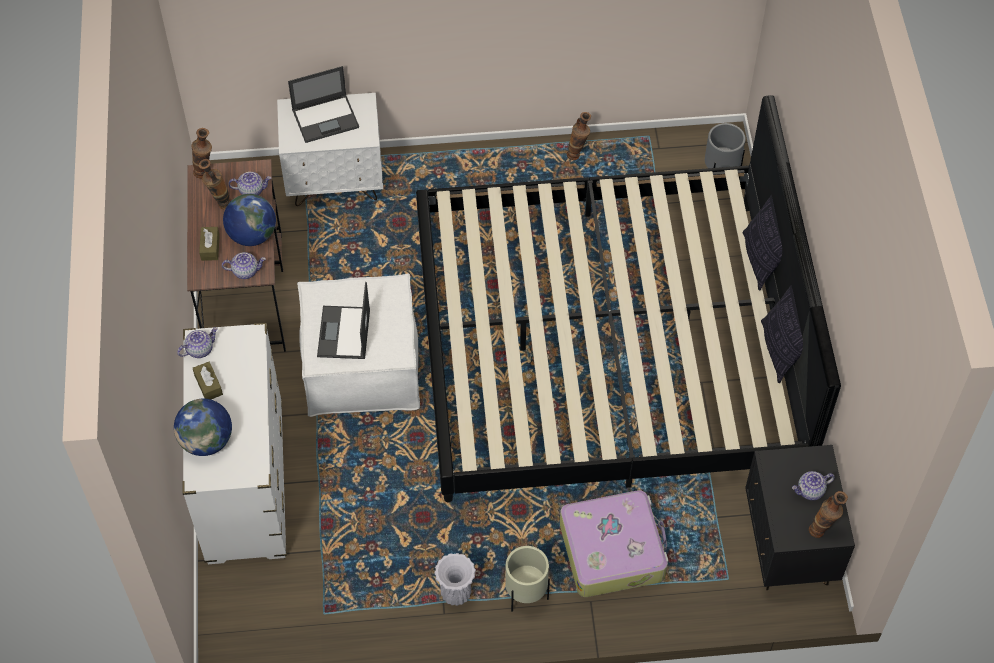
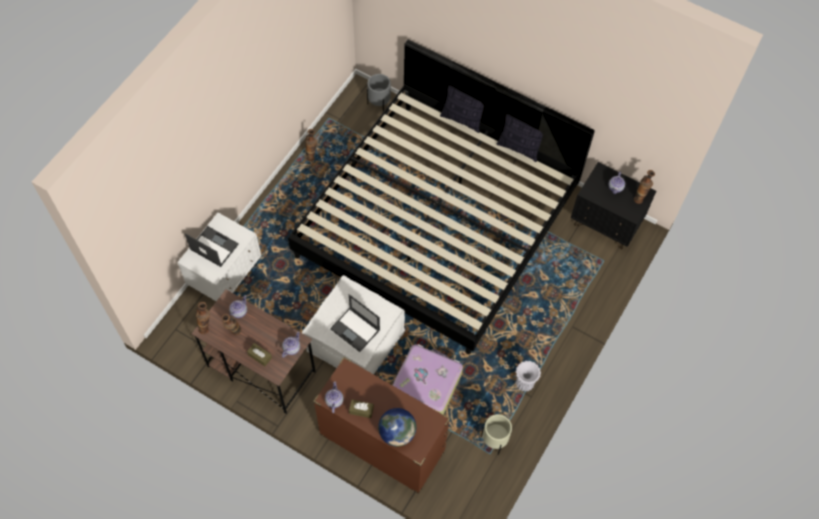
camera: 55 degrees left, 5 degrees up
white dresser [183,323,287,564] -> brown dresser [313,357,450,494]
globe [223,194,276,246] -> none
laptop [288,66,359,143] -> laptop turned 75 degrees counterclockwise [185,226,239,267]
beige planter [505,546,550,612] -> beige planter moved to [481,414,512,455]
suitcase [560,490,669,597] -> suitcase moved to [393,344,463,415]

